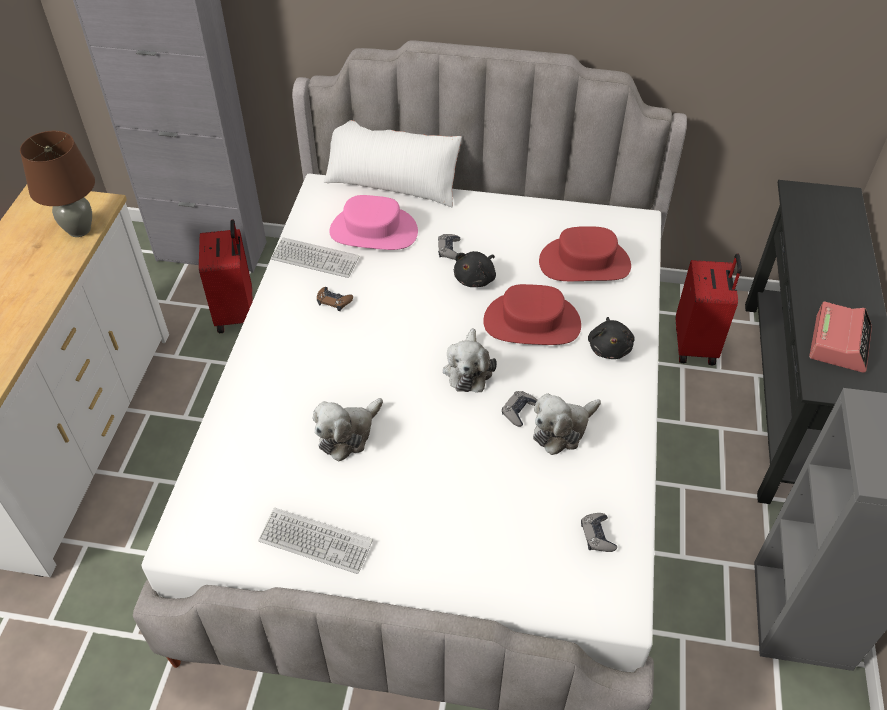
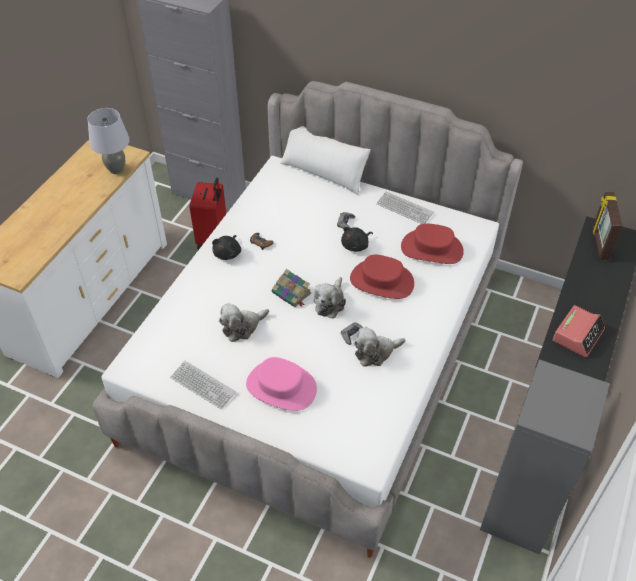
camera: 15 degrees right, 0 degrees up
brown table lamp [20,131,95,237] -> grey table lamp [87,108,130,174]
keyboard [271,237,360,278] -> keyboard moved to [376,191,434,224]
pink hat [329,195,418,250] -> pink hat moved to [246,357,317,411]
grey game controller [581,513,617,552] -> none
black plush toy [588,317,634,359] -> black plush toy moved to [212,235,241,260]
red suitcase [676,253,742,366] -> none
none -> book [272,269,311,307]
none -> picture frame [593,192,623,260]

